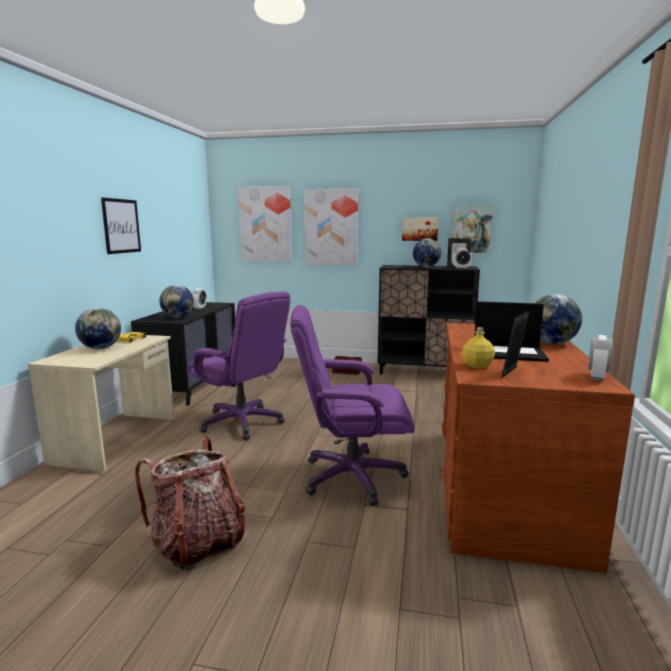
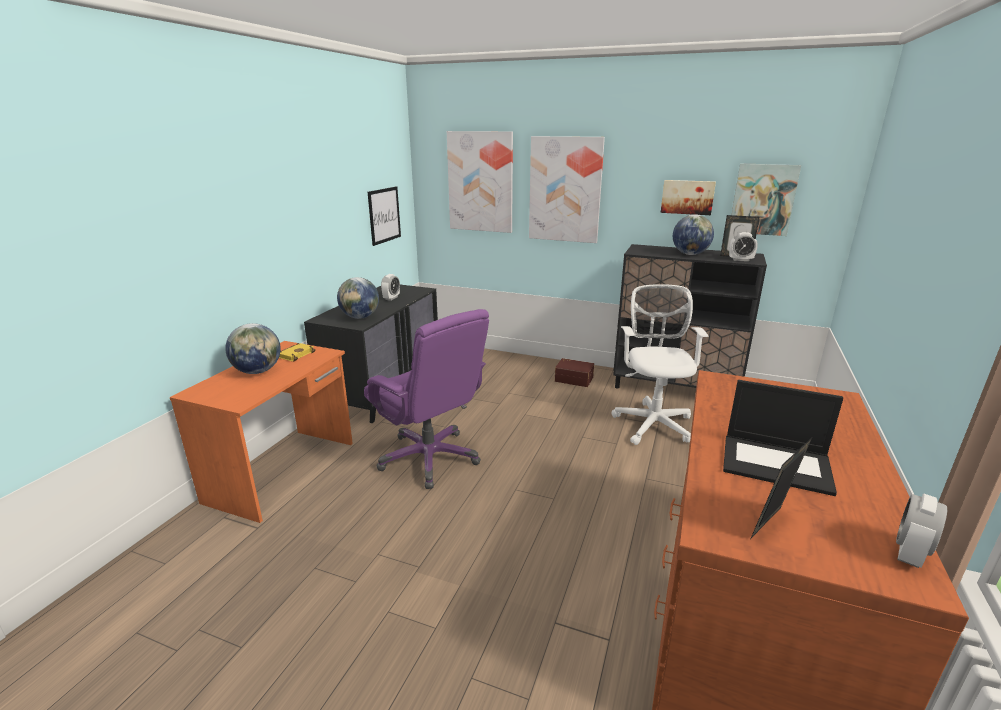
camera: 10 degrees right, 10 degrees up
beige desk [28,334,174,472] -> orange desk [170,341,353,523]
picture [101,197,141,254] -> picture moved to [368,186,401,246]
backpack [135,436,246,570] -> none
purple office chair [290,305,415,506] -> none
yellow bottle [462,327,495,368] -> none
globe [535,294,582,344] -> none
none -> white office chair [612,284,709,445]

